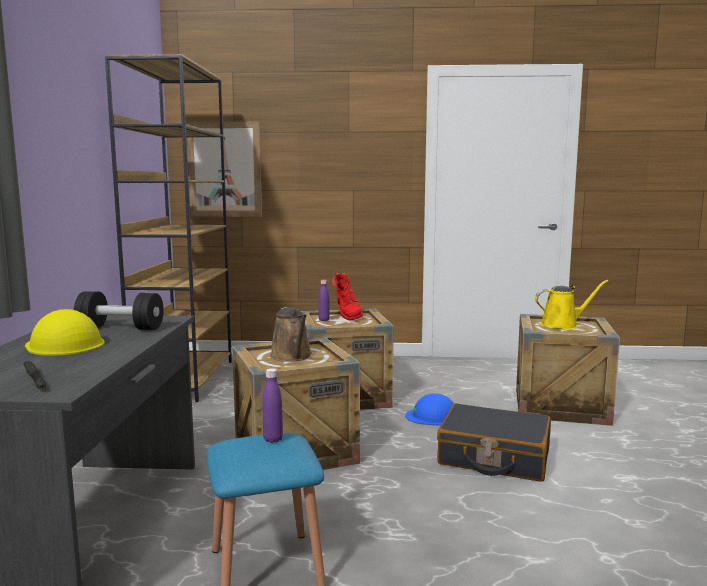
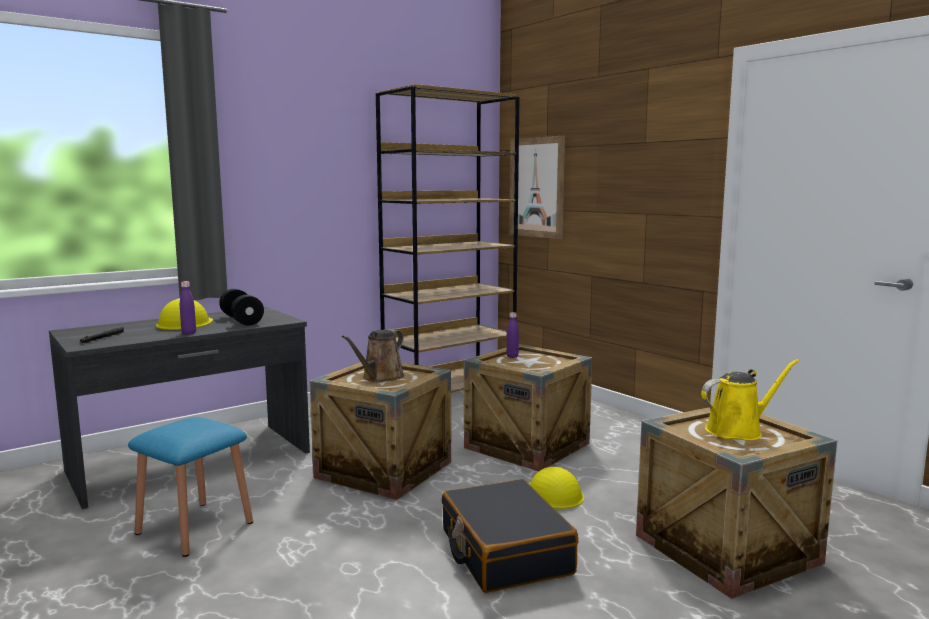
camera: 50 degrees right, 0 degrees up
purple bottle [262,368,283,443] -> purple bottle moved to [180,281,196,335]
red boot [332,273,363,321] -> none
blue hard hat [405,393,454,425] -> yellow hard hat [529,467,584,509]
yellow watering can [535,280,608,330] -> yellow watering can turned 60 degrees counterclockwise [701,359,799,441]

